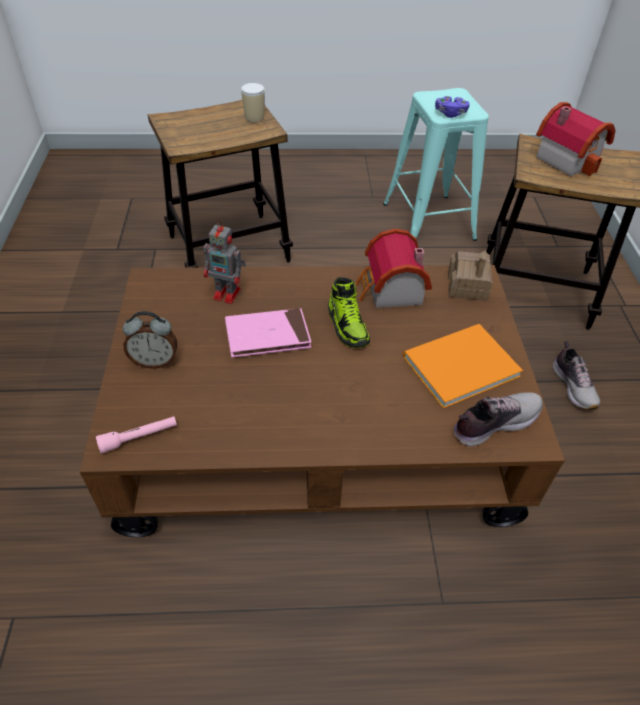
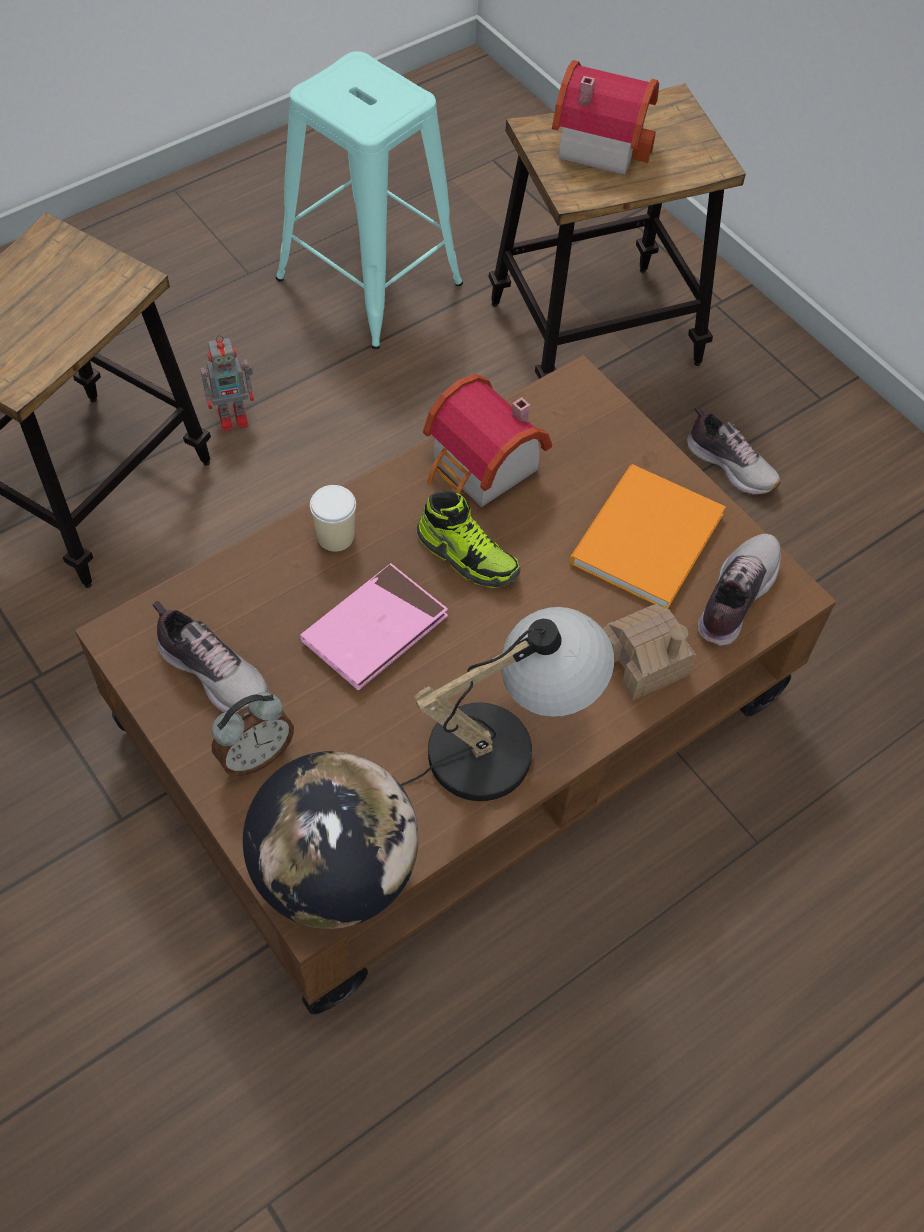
camera: 35 degrees left, 10 degrees up
pink flashlight [96,416,177,454] -> globe [243,751,419,929]
toy robot [204,220,246,304] -> toy robot moved to [200,335,254,431]
cup [241,83,265,122] -> cup moved to [310,485,356,552]
purple game controller [435,96,470,118] -> none
toy house [448,250,493,301] -> toy house moved to [603,604,696,700]
none -> shoe [152,601,269,713]
none -> table lamp [400,607,614,801]

